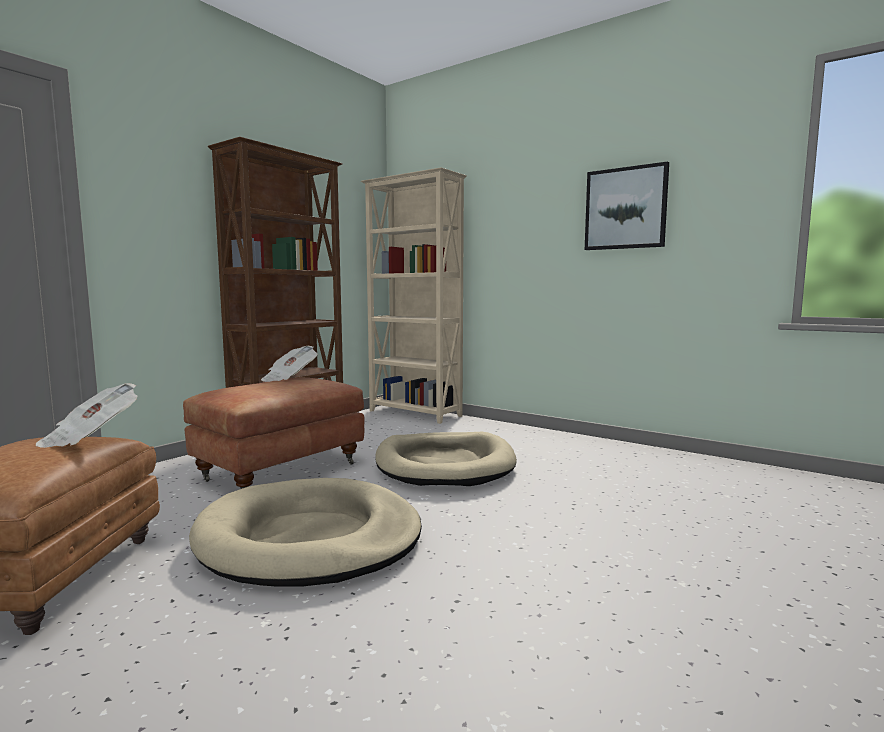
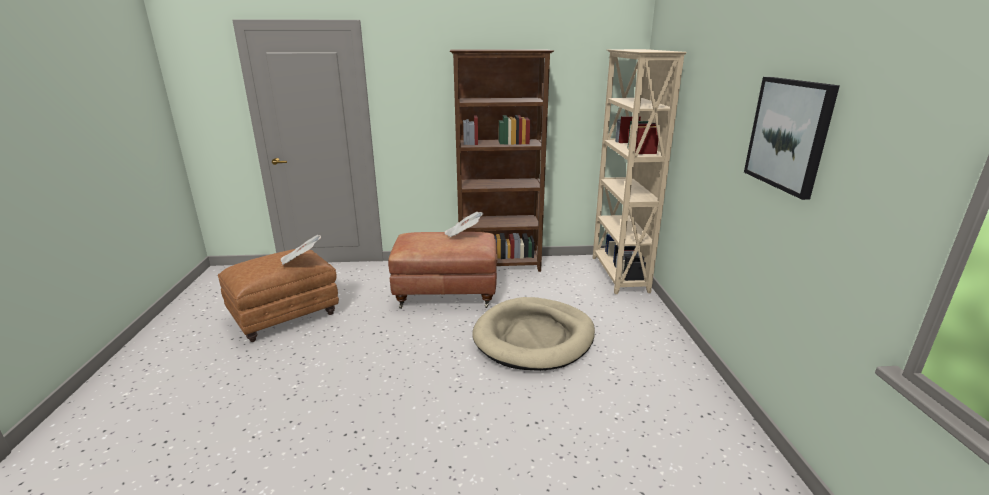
camera: 50 degrees right, 15 degrees up
beige dog bed [189,478,422,587] -> none

